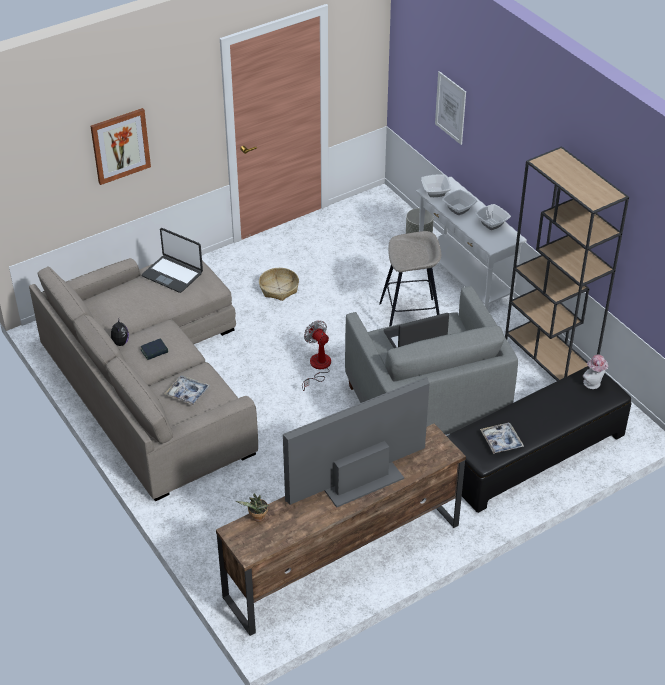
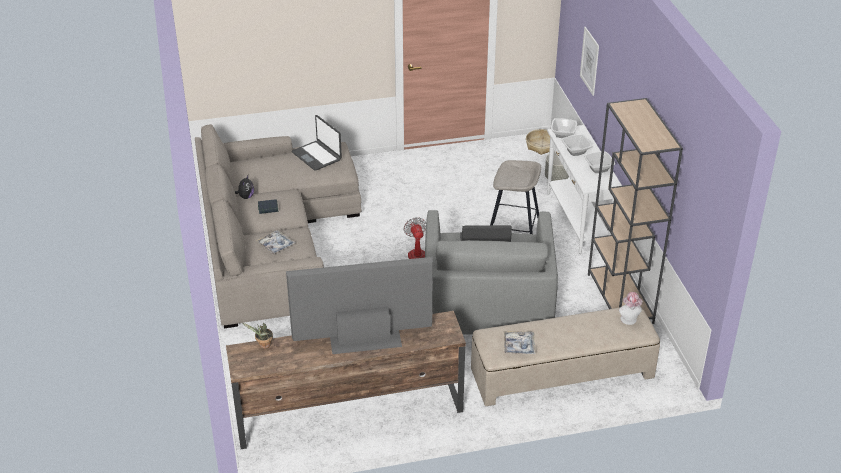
camera: 20 degrees right, 5 degrees down
picture [90,108,151,185] -> none
basket [259,268,299,301] -> basket moved to [526,129,555,155]
black bench [447,366,631,513] -> beige bench [471,306,660,406]

